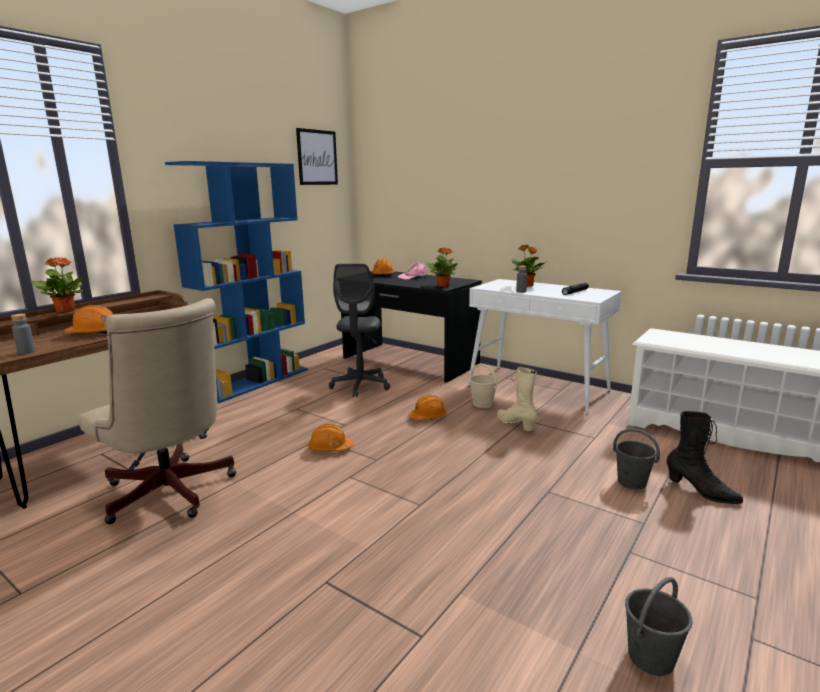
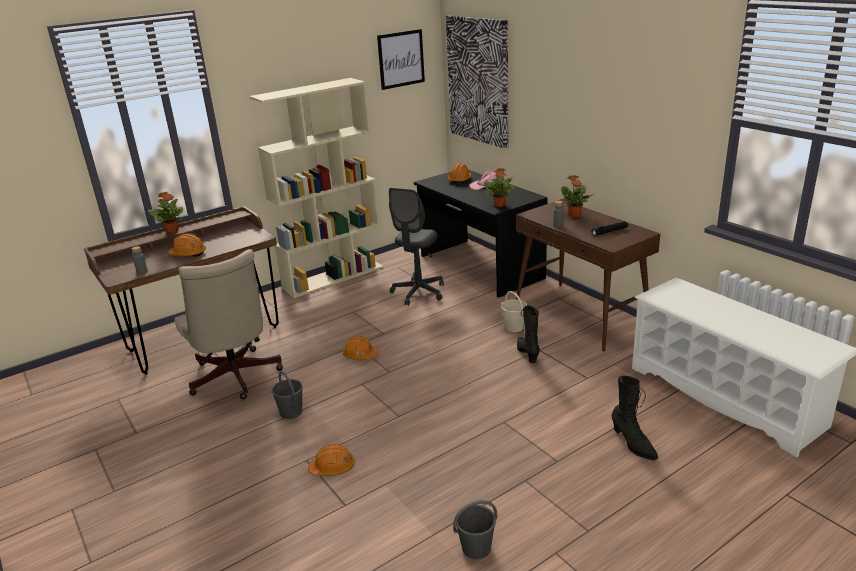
camera: 20 degrees right, 10 degrees up
blue bookcase [165,161,308,404] -> beige bookcase [249,78,384,298]
orange hard hat [409,395,447,420] -> orange hard hat moved to [308,444,355,476]
white console table [468,279,622,414] -> brown console table [516,200,660,351]
beige boot [497,367,538,431] -> black boot [517,305,540,363]
grey bucket [613,428,660,489] -> grey bucket moved to [271,371,303,419]
none -> picture [446,15,509,149]

